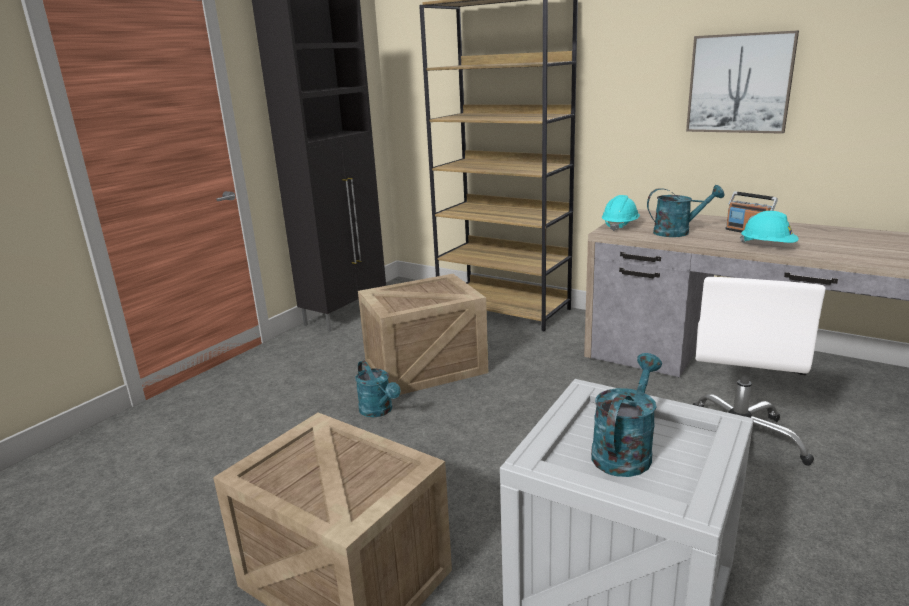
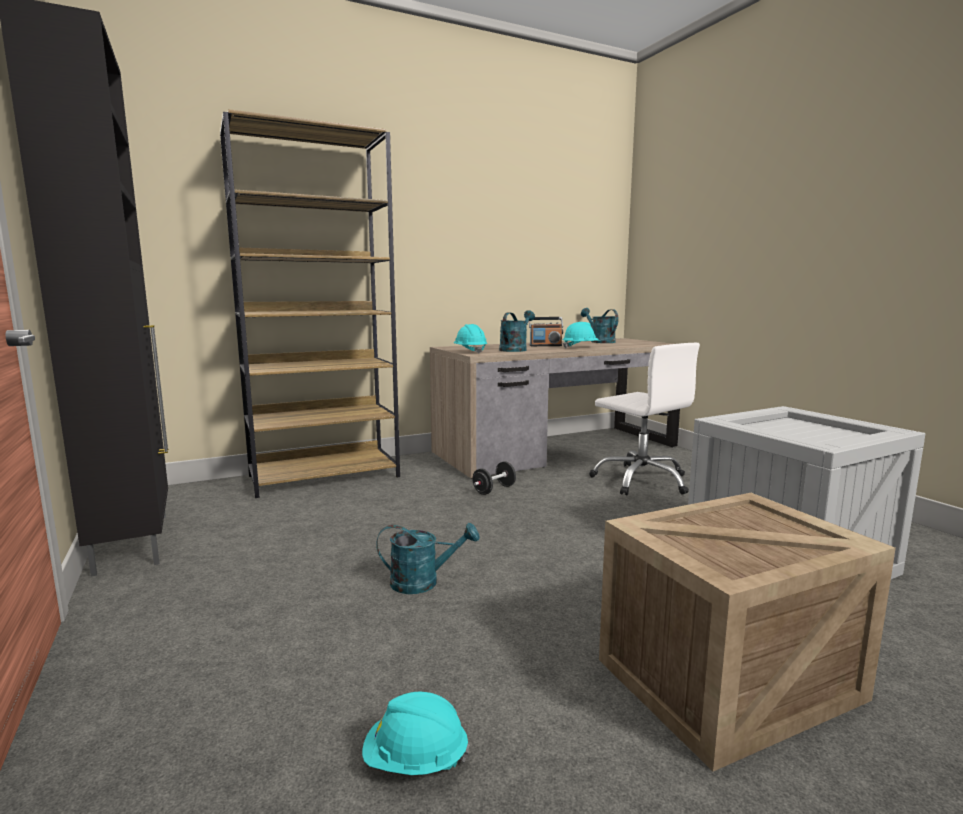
camera: 60 degrees left, 10 degrees down
crate [358,274,488,395] -> none
turquoise watering can [591,353,662,477] -> turquoise watering can moved to [581,308,618,343]
picture [686,30,799,134] -> none
none -> turquoise hard hat [362,692,469,775]
none -> black dumbbell [473,461,516,495]

